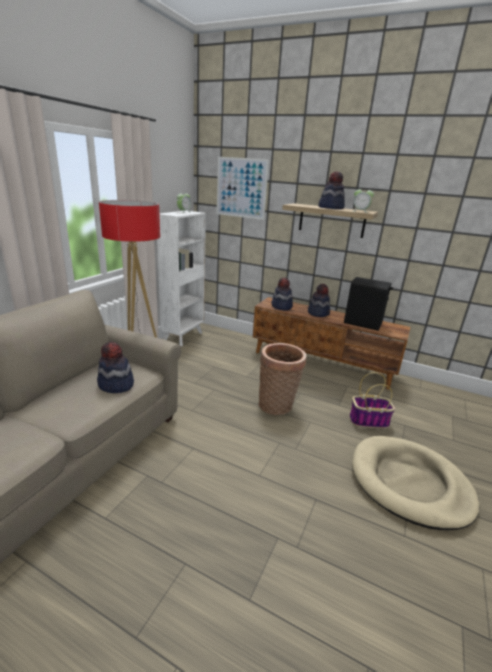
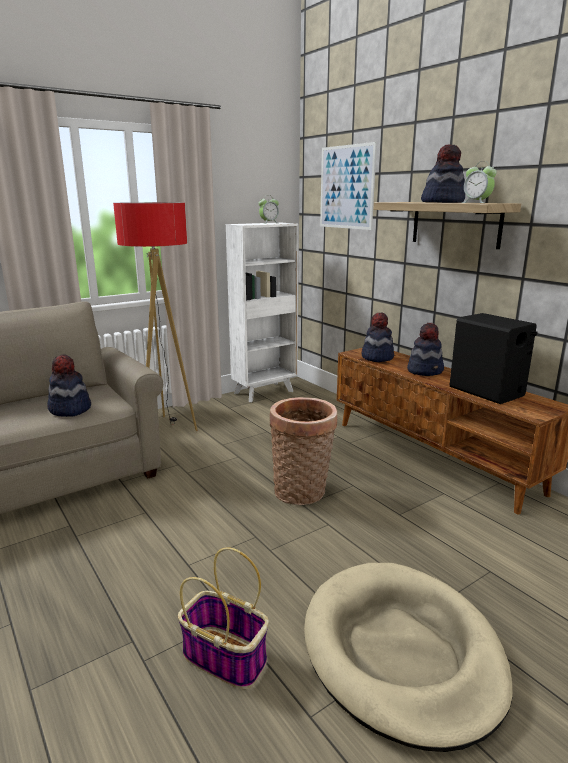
camera: 30 degrees right, 5 degrees down
basket [350,372,395,428] -> basket moved to [178,547,269,689]

